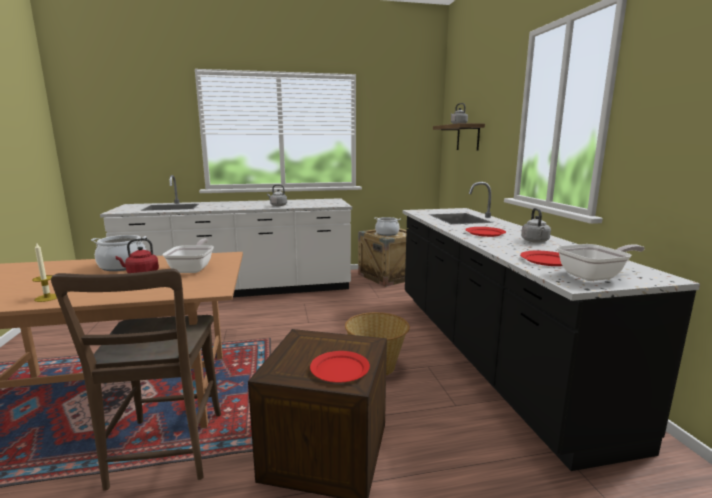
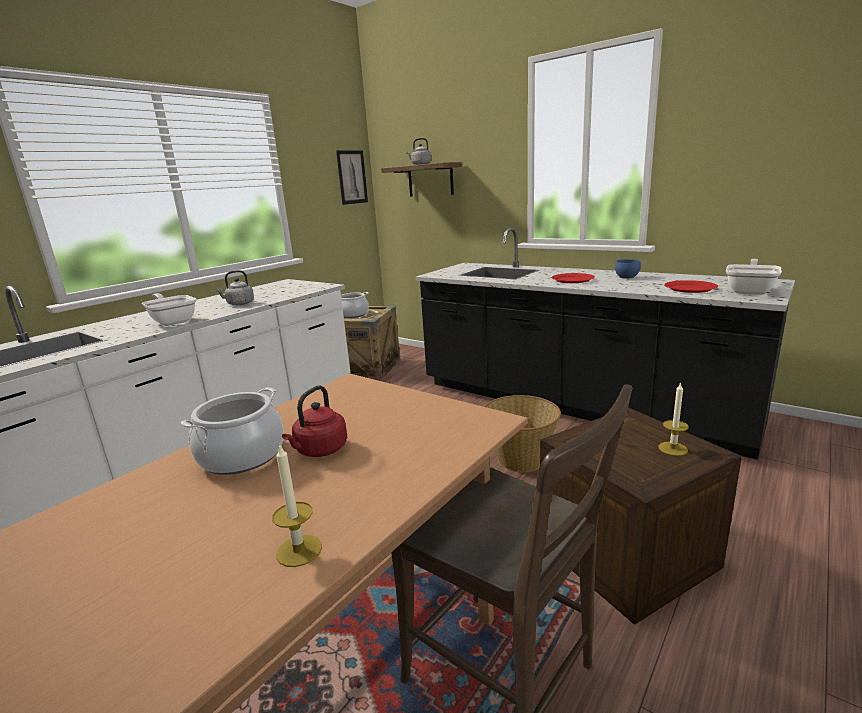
camera: 40 degrees left, 5 degrees up
frying pan [162,239,214,273] -> frying pan moved to [142,293,196,326]
red plate [310,351,370,383] -> candle [659,382,689,456]
grey kettle [521,208,551,243] -> blue bowl [615,259,641,279]
none -> picture [336,150,368,205]

